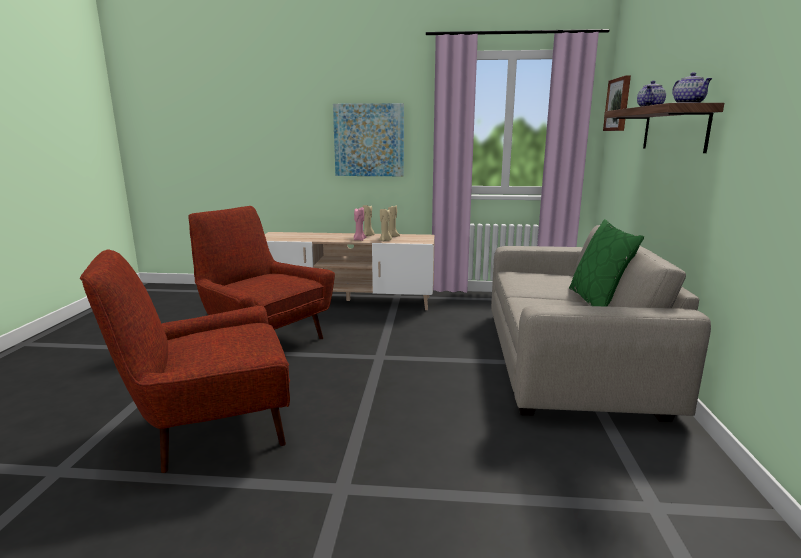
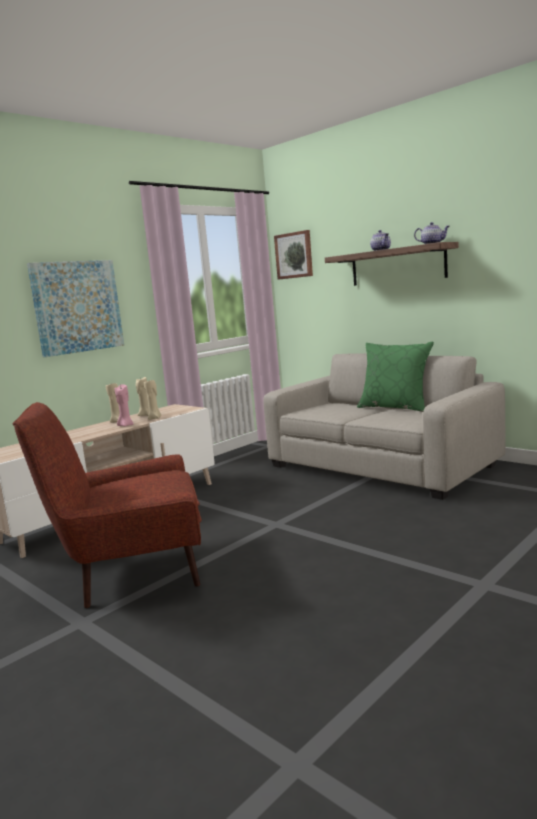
camera: 50 degrees left, 5 degrees down
red armchair [80,249,290,473] -> none

